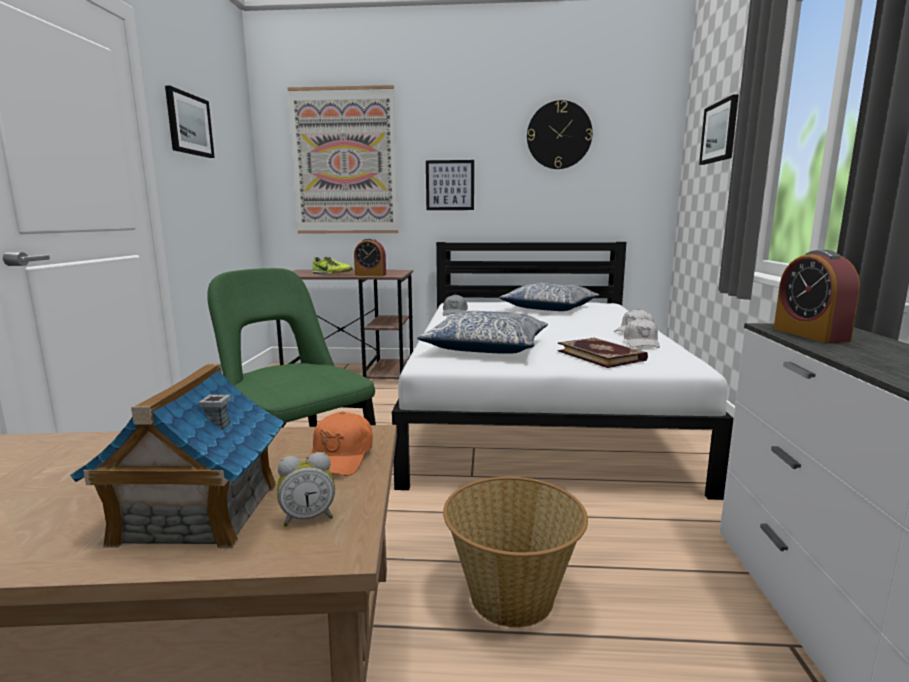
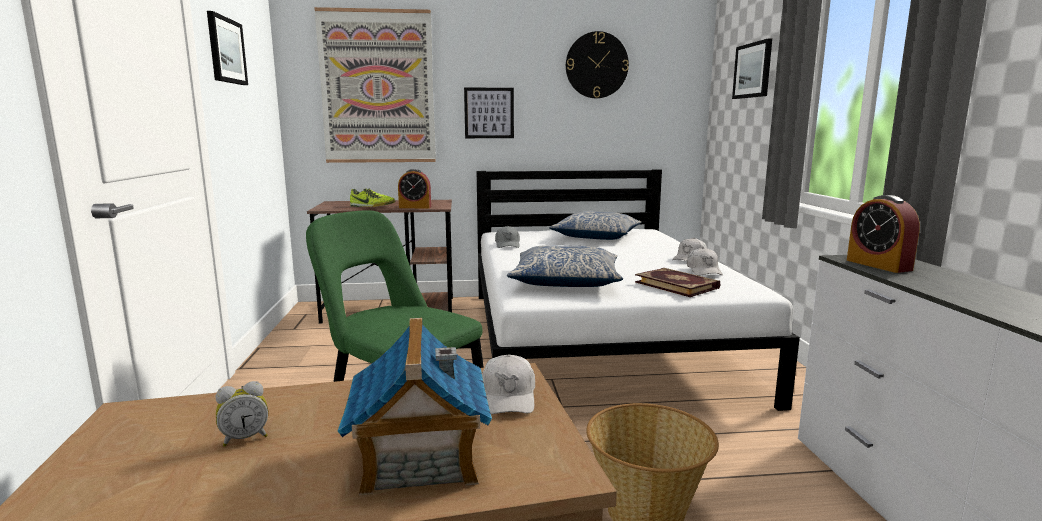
camera: 10 degrees left, 0 degrees up
alarm clock [277,452,335,527] -> alarm clock moved to [216,381,268,447]
orange cap [310,411,373,476] -> white cap [482,354,535,414]

